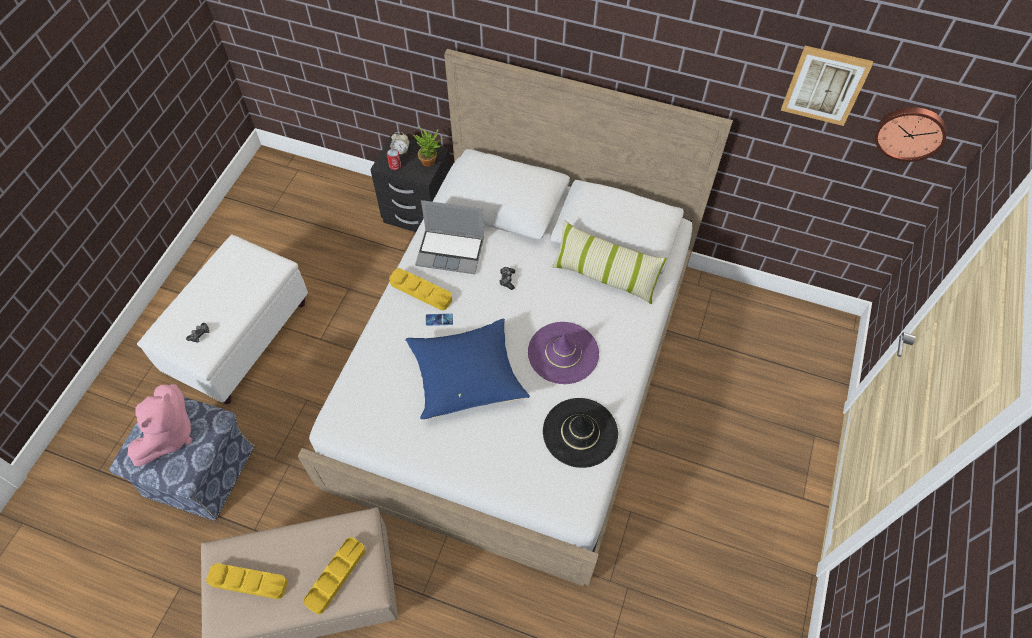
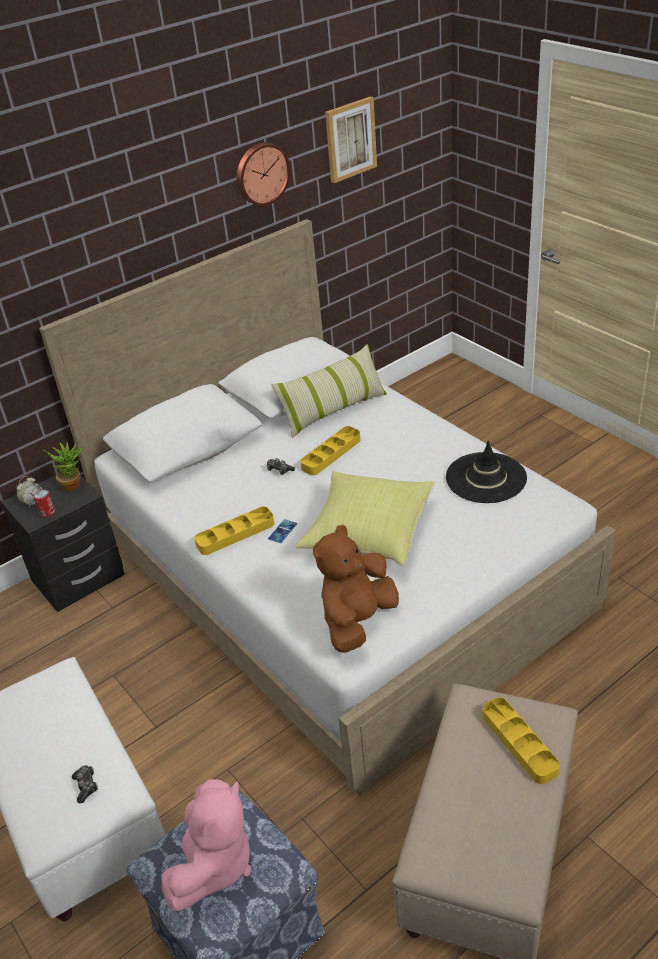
camera: 55 degrees left, 20 degrees down
pink plush toy [128,384,193,466] -> pink plush toy turned 60 degrees clockwise [161,779,252,911]
yellow tray [206,563,288,599] -> yellow tray moved to [300,426,360,475]
blue pillow [405,319,530,420] -> yellow pillow [296,471,434,565]
laptop [415,200,484,274] -> none
purple hat [528,322,599,384] -> none
wall clock [875,107,947,162] -> wall clock moved to [237,142,291,206]
none -> brown plush toy [313,525,399,653]

